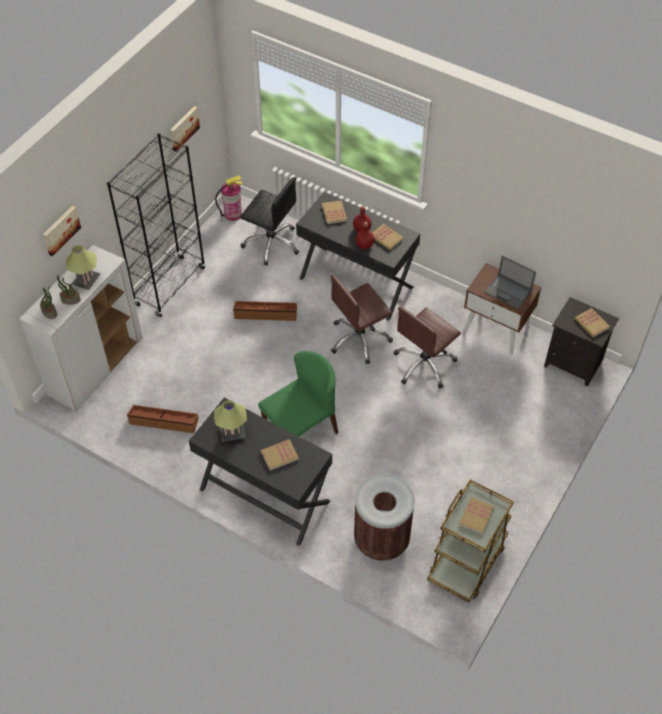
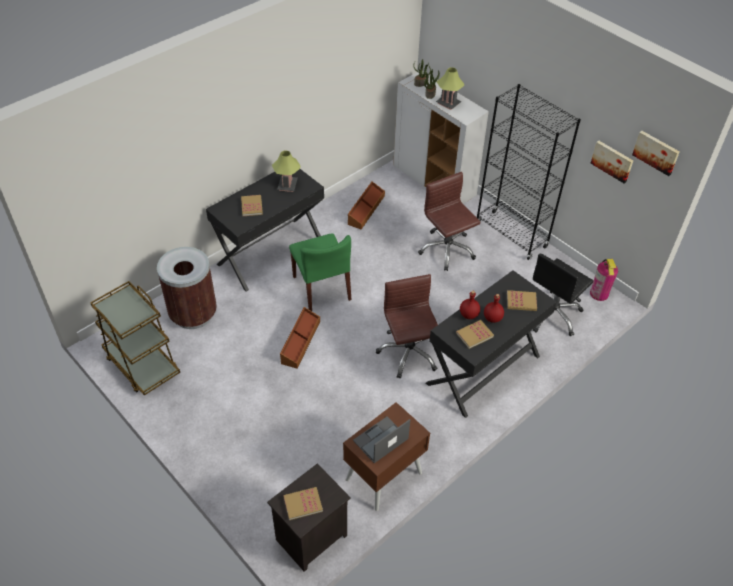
camera: 105 degrees right, 5 degrees down
picture [43,206,81,256] -> picture moved to [632,131,680,176]
brown storage box [233,301,297,321] -> brown storage box moved to [280,307,320,369]
brown office chair [394,306,461,389] -> brown office chair moved to [418,172,481,271]
book [459,497,494,534] -> none

